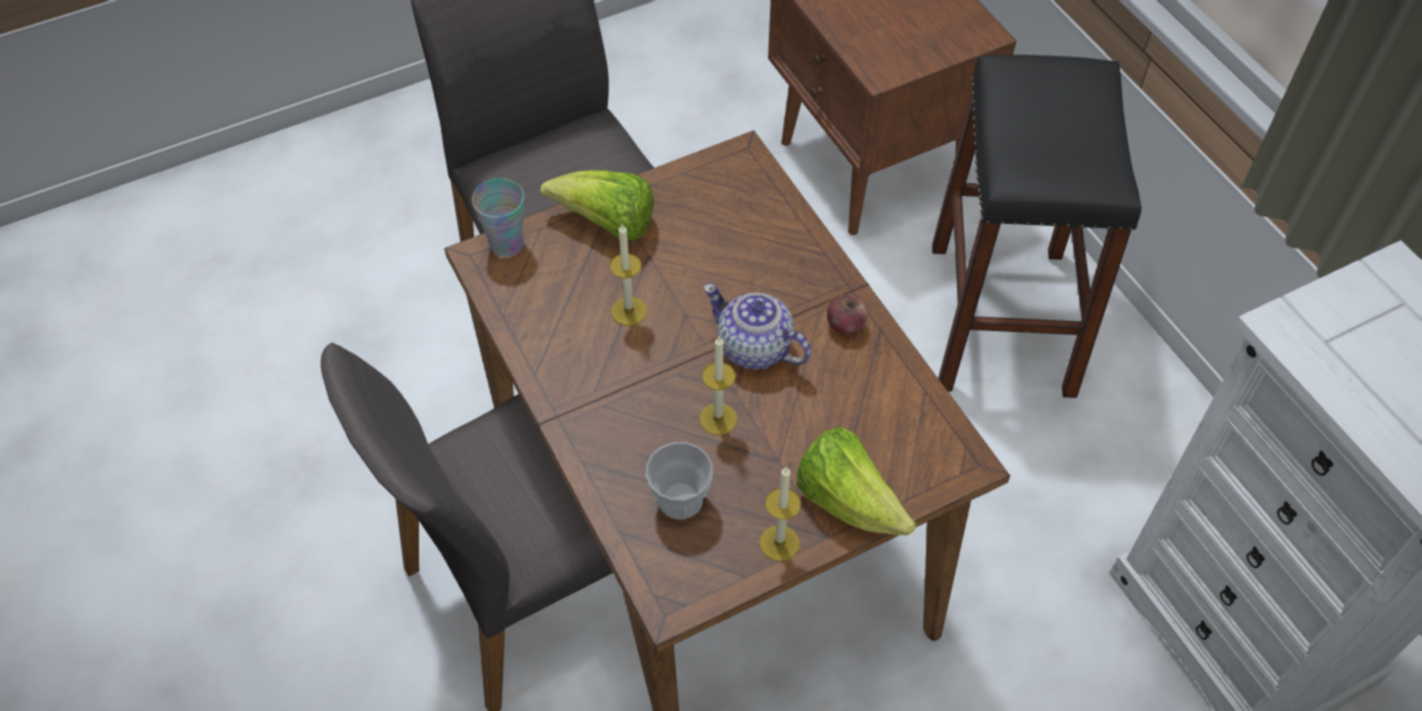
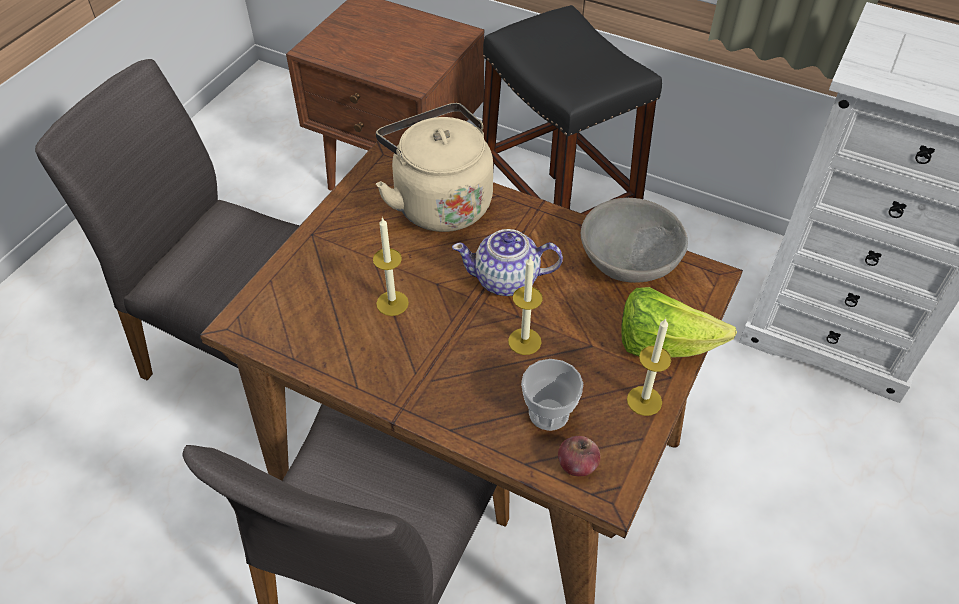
camera: 35 degrees left, 5 degrees down
cup [472,178,524,256] -> none
lettuce [540,170,654,241] -> none
apple [827,295,868,335] -> apple moved to [558,436,600,476]
none -> beige kettle [376,103,493,232]
none -> grey bowl [581,198,688,283]

